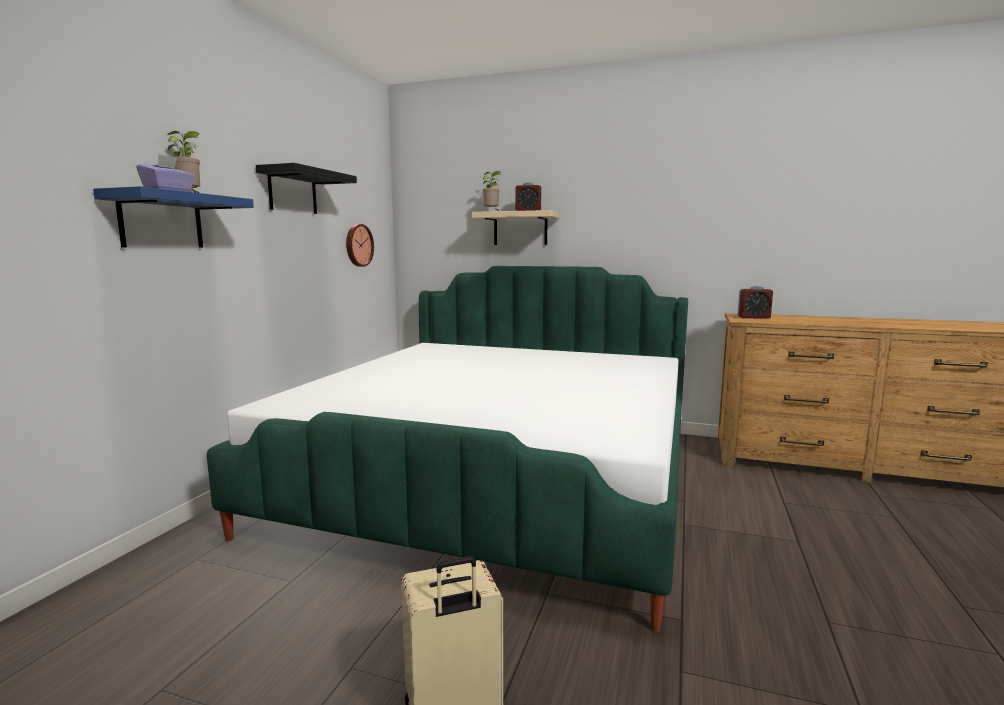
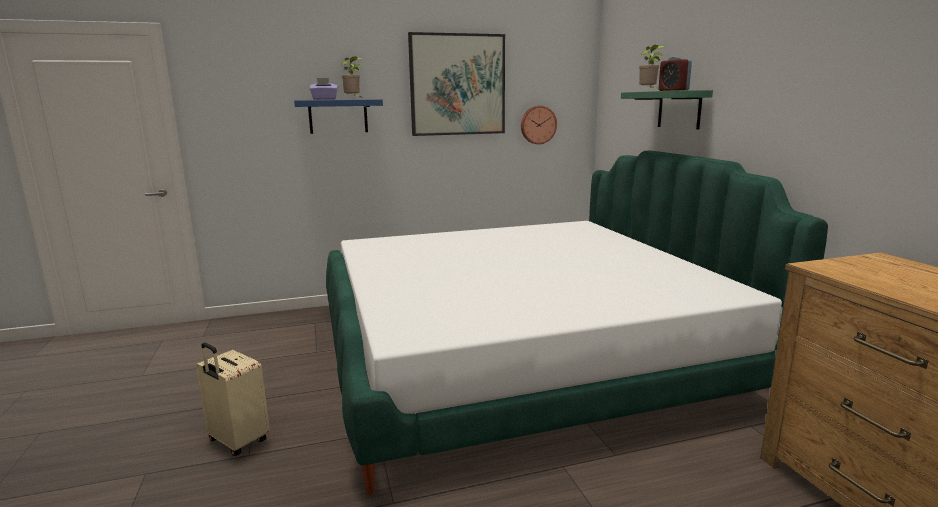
camera: 55 degrees right, 5 degrees up
black shelf [256,163,357,214] -> picture [408,32,505,136]
beige shelf [471,210,559,245] -> green shelf [621,90,713,129]
alarm clock [738,286,773,319] -> none

